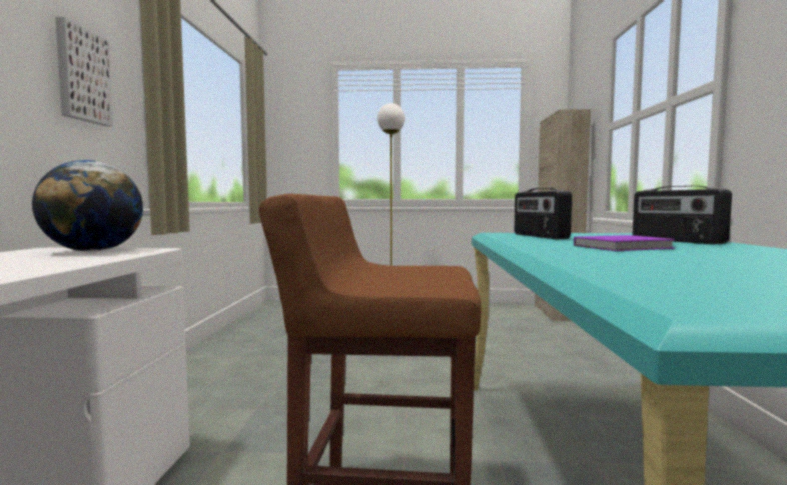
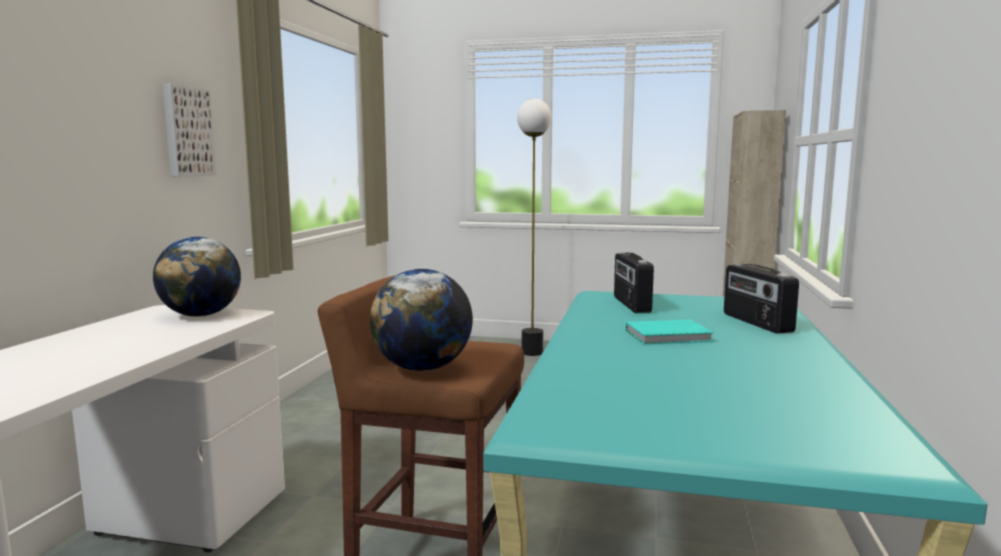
camera: 10 degrees right, 5 degrees up
purple book [574,235,675,251] -> turquoise book [626,320,714,344]
none -> globe [370,269,473,371]

